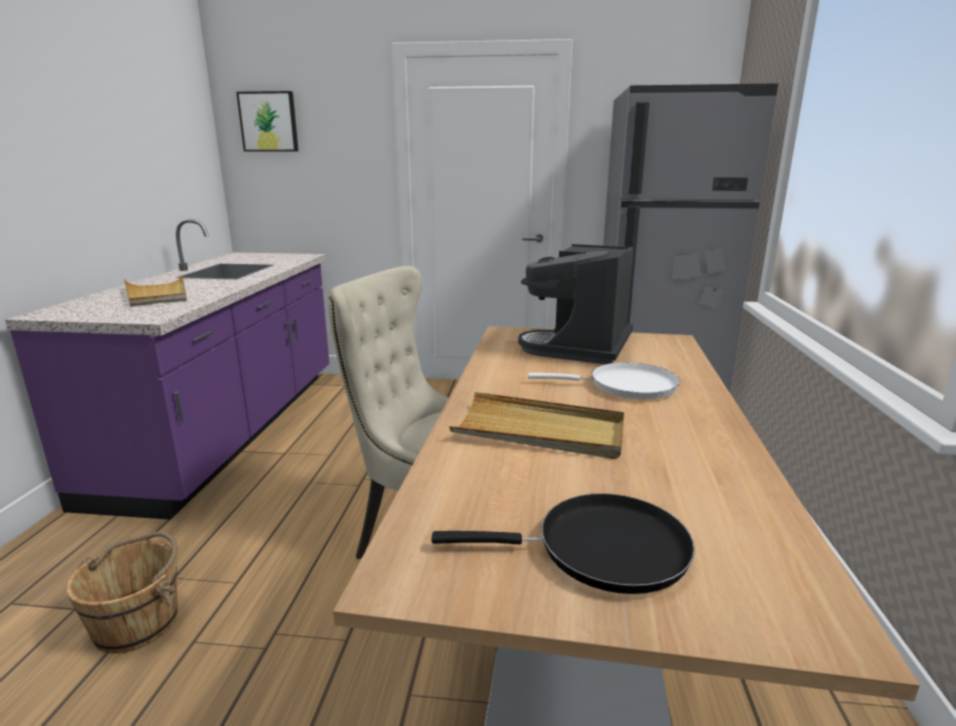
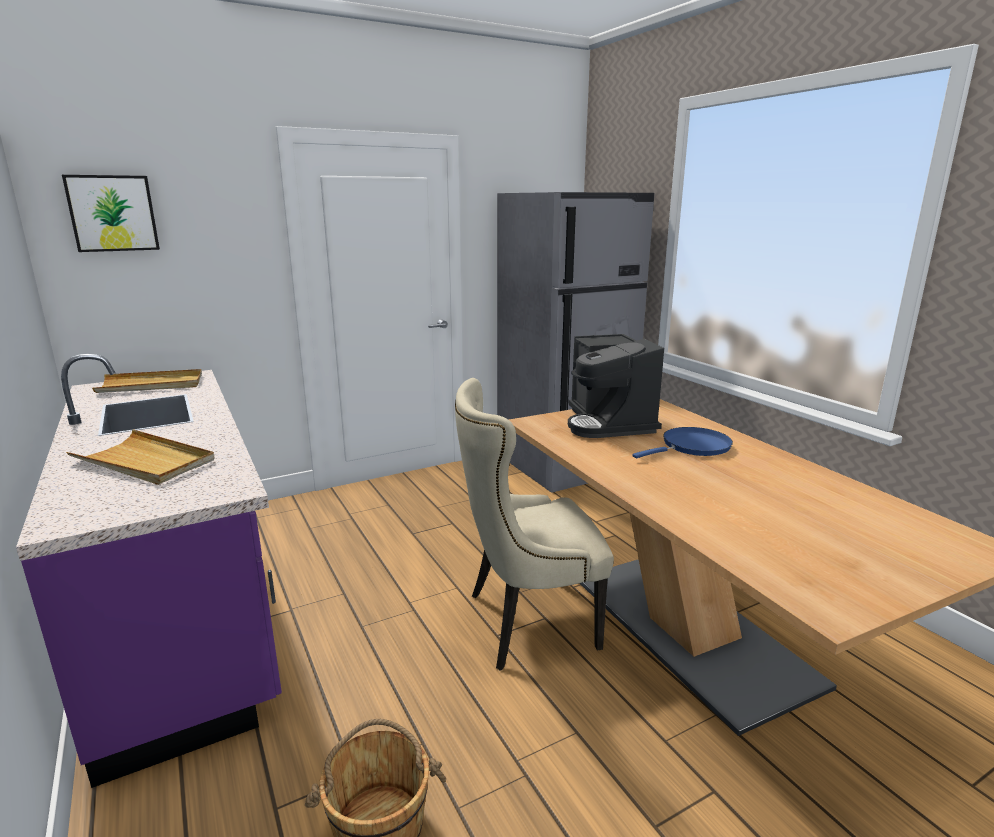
camera: 35 degrees left, 0 degrees up
black frying pan [431,493,695,594] -> none
beige tray [449,392,624,459] -> beige tray moved to [92,369,202,393]
white frying pan [528,362,680,399] -> blue frying pan [633,427,733,458]

